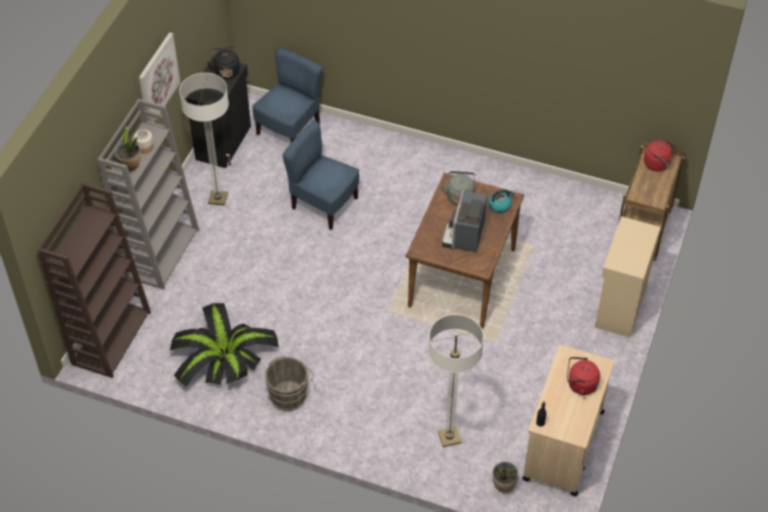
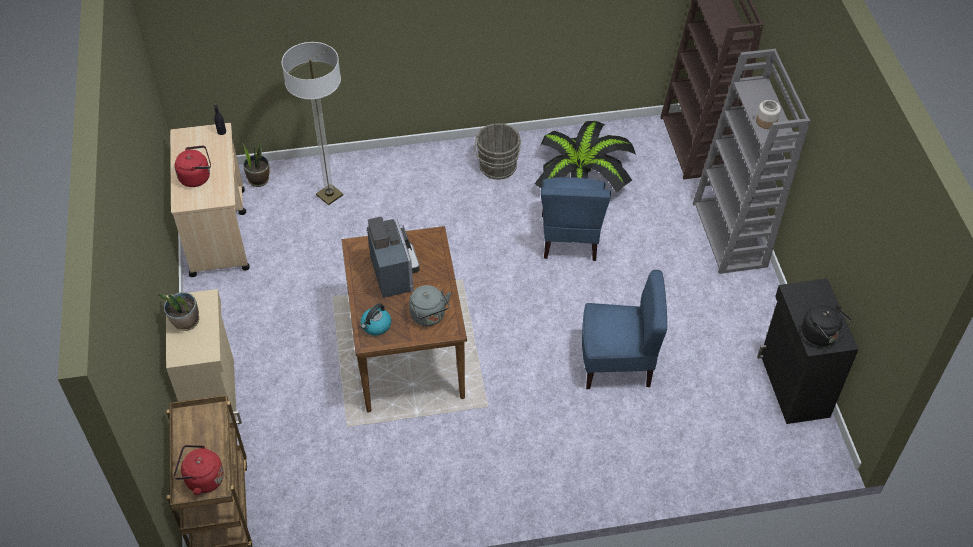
camera: 150 degrees right, 0 degrees up
potted plant [115,125,140,173] -> potted plant moved to [158,292,199,331]
picture [139,32,180,122] -> none
floor lamp [179,73,229,206] -> none
blue chair [252,48,323,143] -> blue chair moved to [541,177,611,261]

